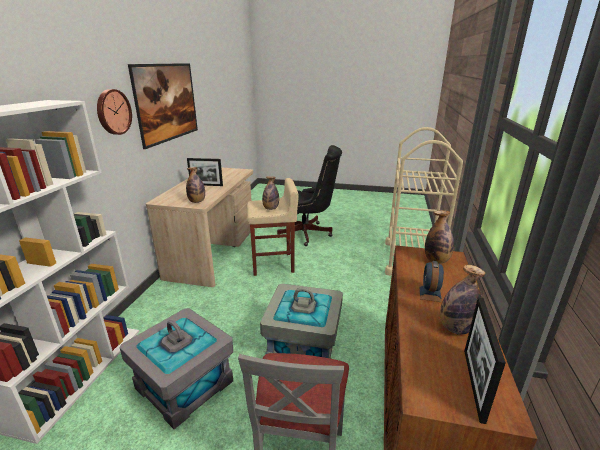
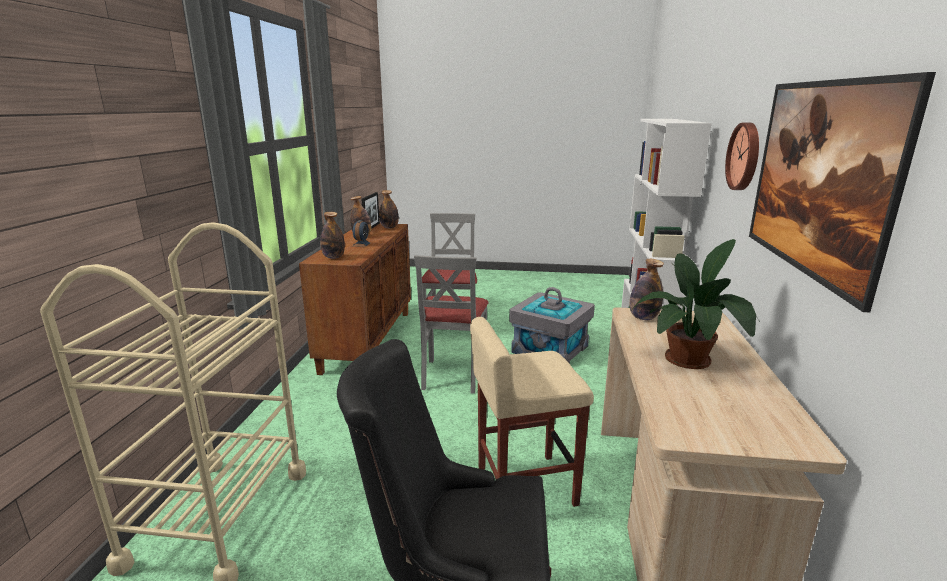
camera: 175 degrees right, 5 degrees down
picture frame [187,158,223,186] -> potted plant [630,239,760,369]
grey storage box [260,284,343,359] -> grey chair [414,255,489,394]
bottle [262,176,279,210] -> bottle moved to [379,190,399,228]

